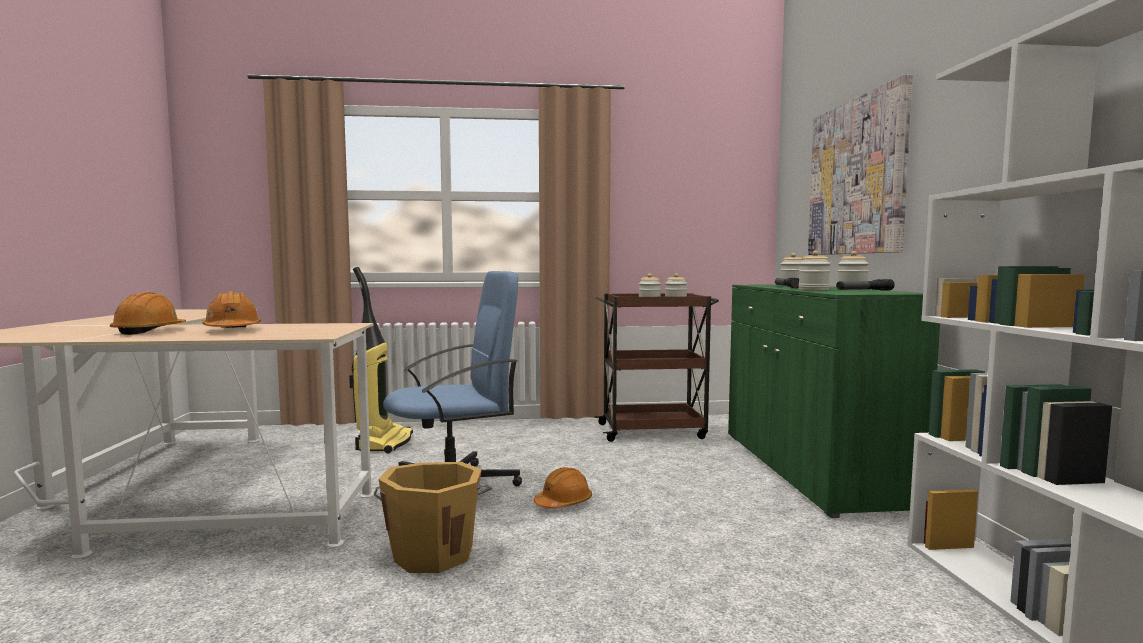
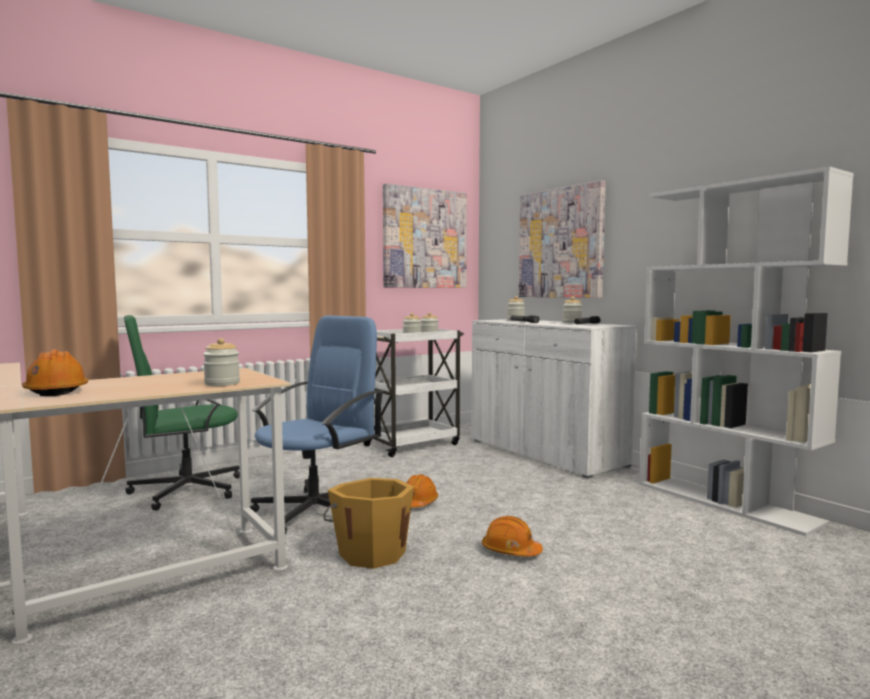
camera: 30 degrees left, 0 degrees up
orange hard hat [202,291,261,328] -> orange hard hat moved to [482,516,543,557]
vacuum cleaner [349,267,413,454] -> green office chair [124,315,240,511]
brown cart [595,293,719,442] -> white cart [363,329,464,457]
green cabinet [728,285,940,518] -> white cabinet [471,319,637,479]
jar [799,251,830,290] -> jar moved to [203,338,240,386]
none -> picture [383,183,467,288]

